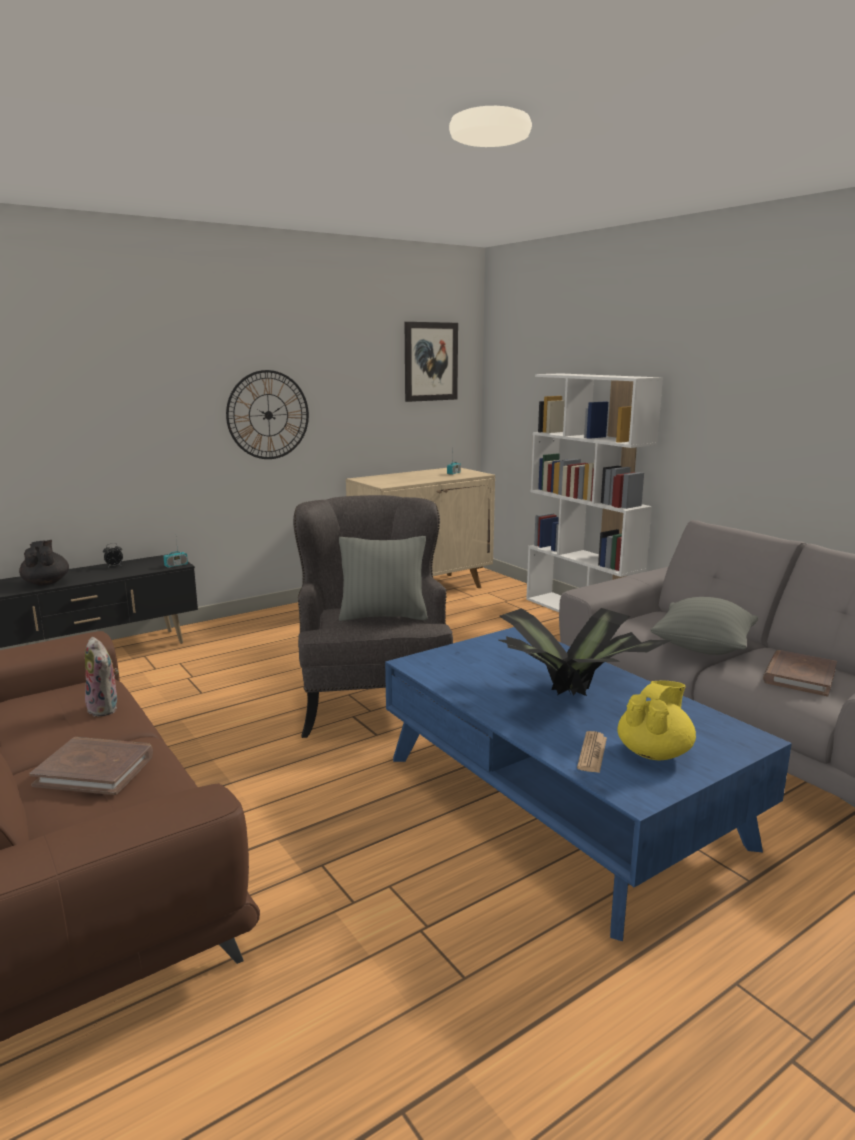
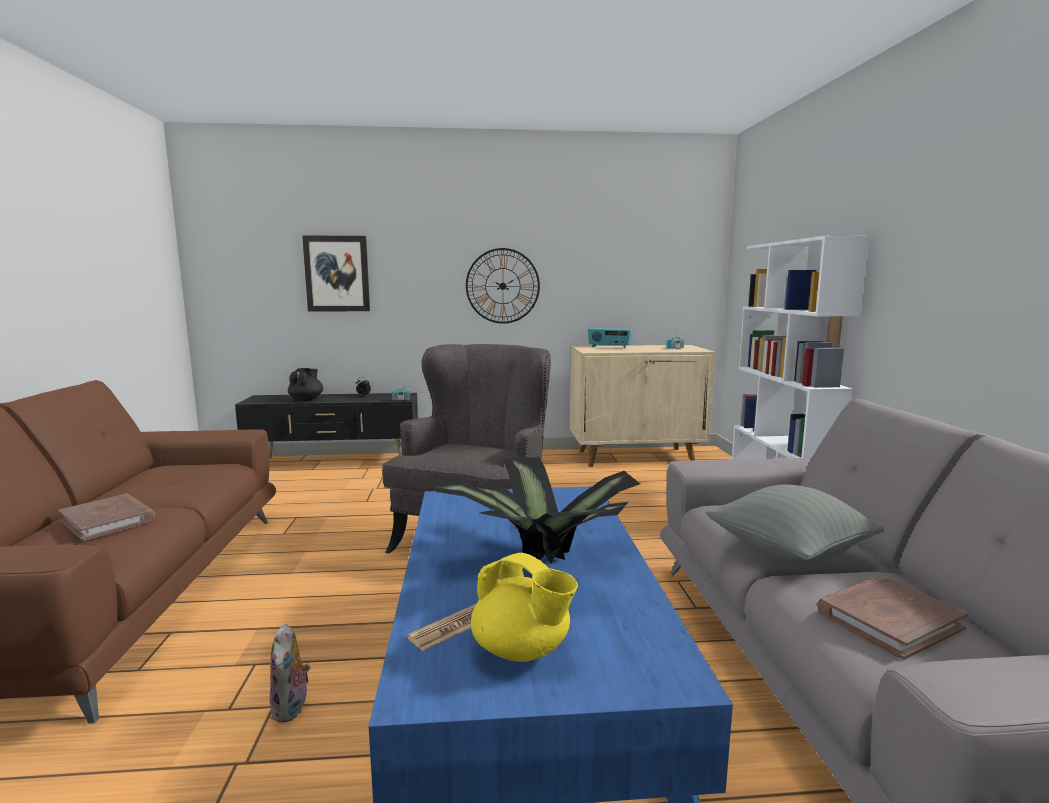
camera: 30 degrees right, 5 degrees down
plush toy [85,637,119,717] -> plush toy moved to [270,623,311,723]
grey pillow [339,536,428,621] -> none
picture [405,322,458,402] -> picture moved to [302,235,370,312]
yellow teapot [617,680,696,760] -> yellow teapot turned 60 degrees clockwise [471,553,578,662]
none -> radio [588,328,632,348]

